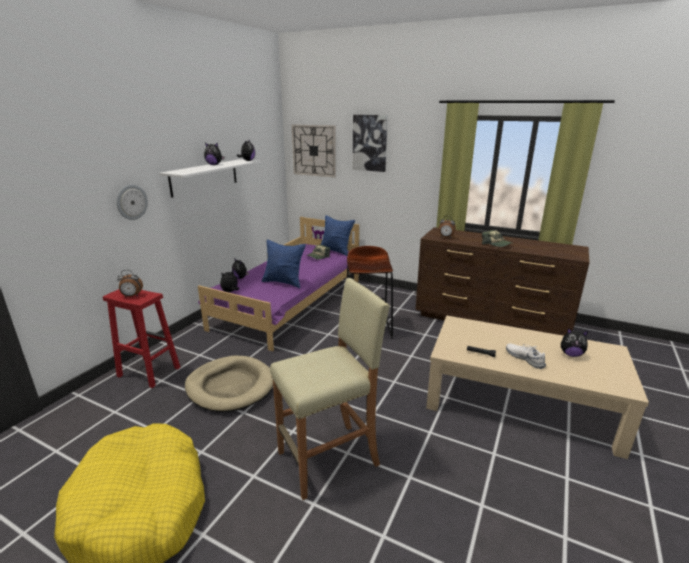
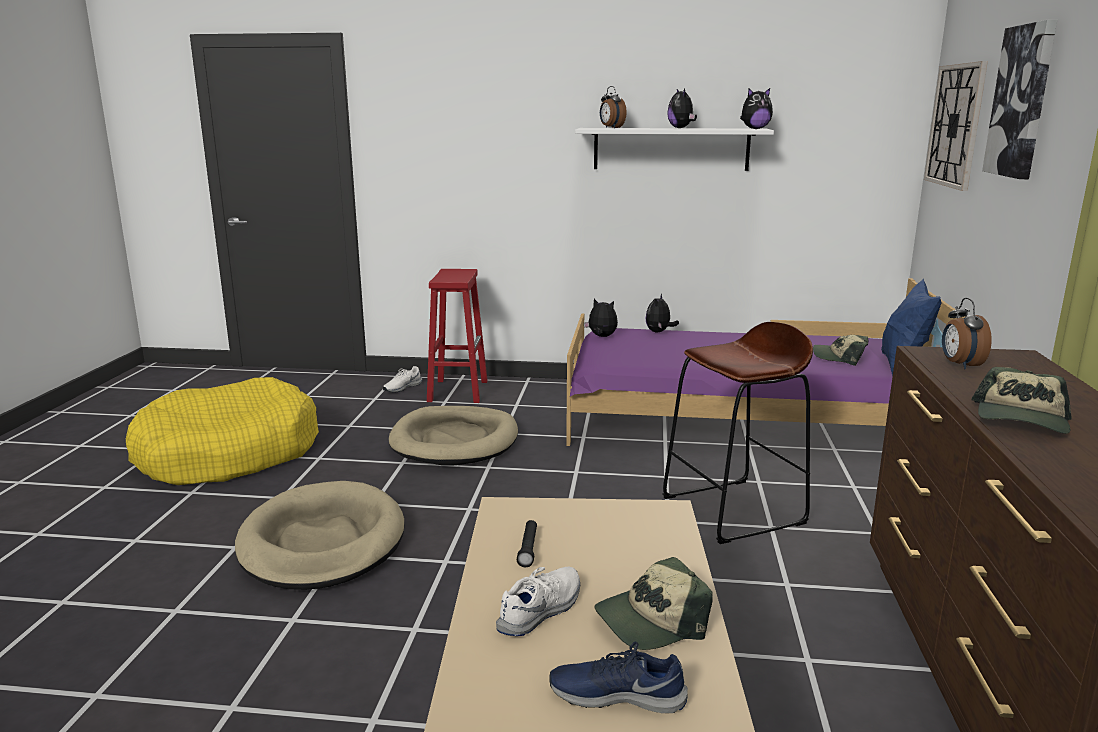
camera: 70 degrees right, 5 degrees down
wall clock [116,184,148,220] -> none
alarm clock [117,270,143,297] -> alarm clock moved to [600,86,627,128]
blue pillow [262,239,306,288] -> none
beige stool [270,278,390,500] -> beige dog bed [235,481,404,590]
plush toy [561,328,588,357] -> blue shoe [549,642,688,713]
none -> white shoe [383,366,422,393]
none -> cap [594,557,713,650]

